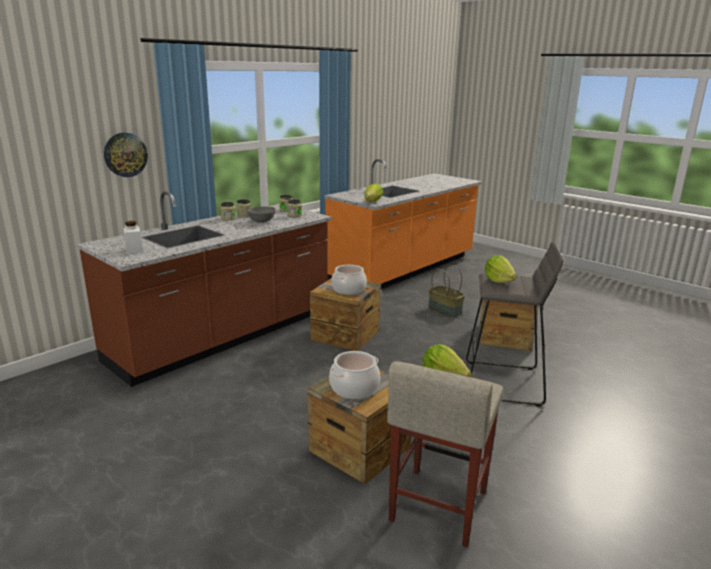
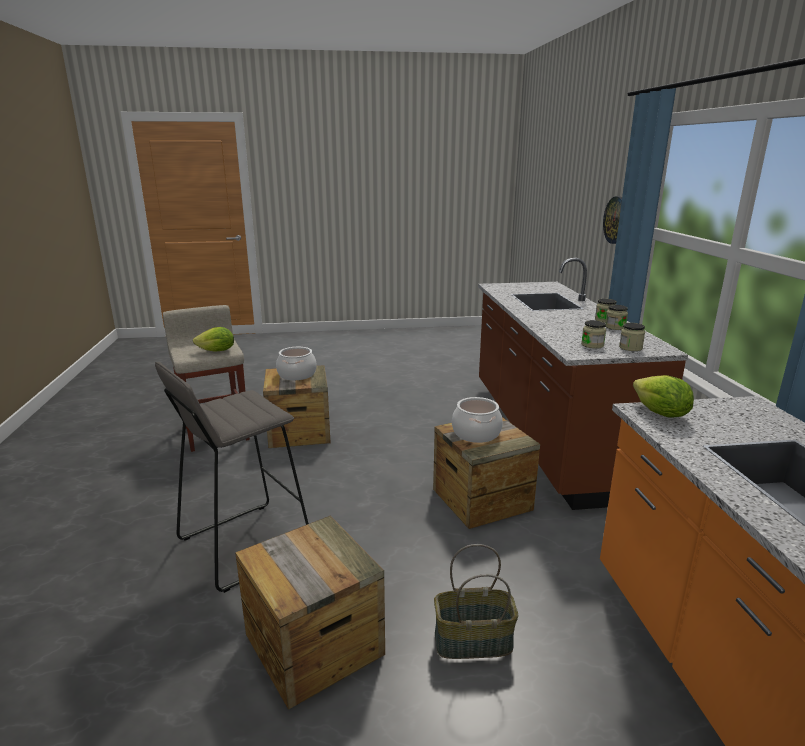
camera: 130 degrees right, 0 degrees up
white jar [123,221,143,254] -> none
grey bowl [248,206,275,223] -> none
lettuce [485,255,517,283] -> none

